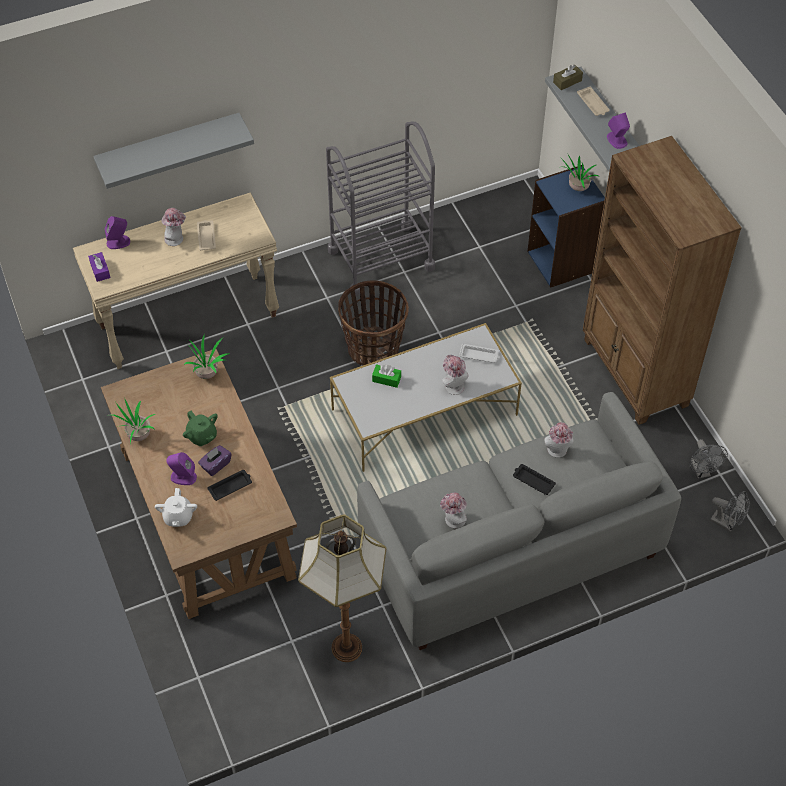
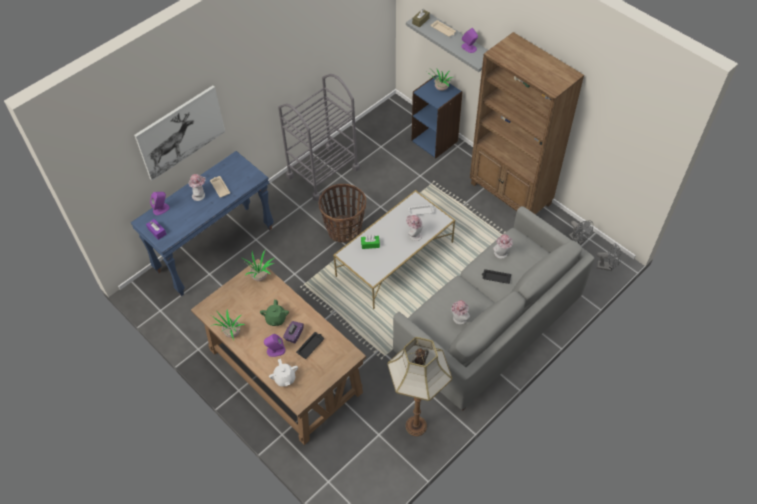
camera: 20 degrees left, 0 degrees up
beige console table [73,192,279,369] -> blue console table [131,151,274,296]
grey shelf [93,113,254,189] -> picture [134,85,225,180]
green teapot [183,411,218,446] -> green teapot turned 60 degrees clockwise [260,300,289,326]

